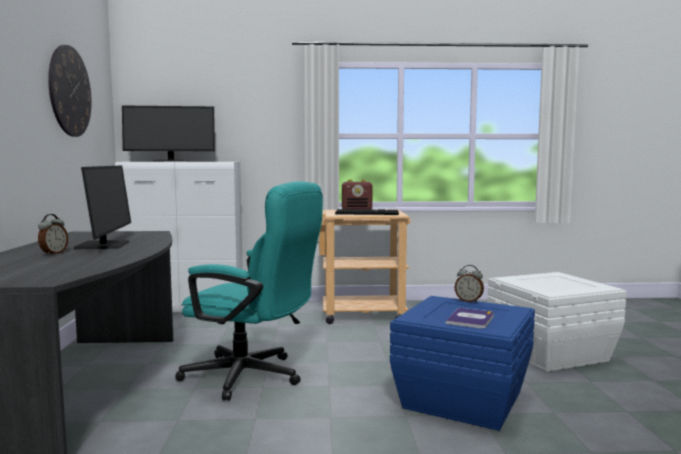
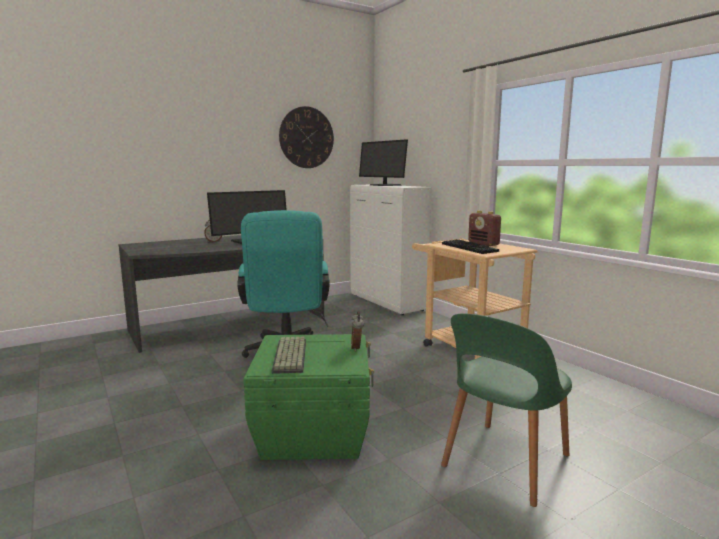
camera: 60 degrees right, 5 degrees up
blue storage box [390,296,535,431] -> green storage box [243,334,374,460]
book [446,308,494,329] -> keyboard [271,337,306,374]
white storage box [487,272,627,372] -> green chair [441,313,572,507]

